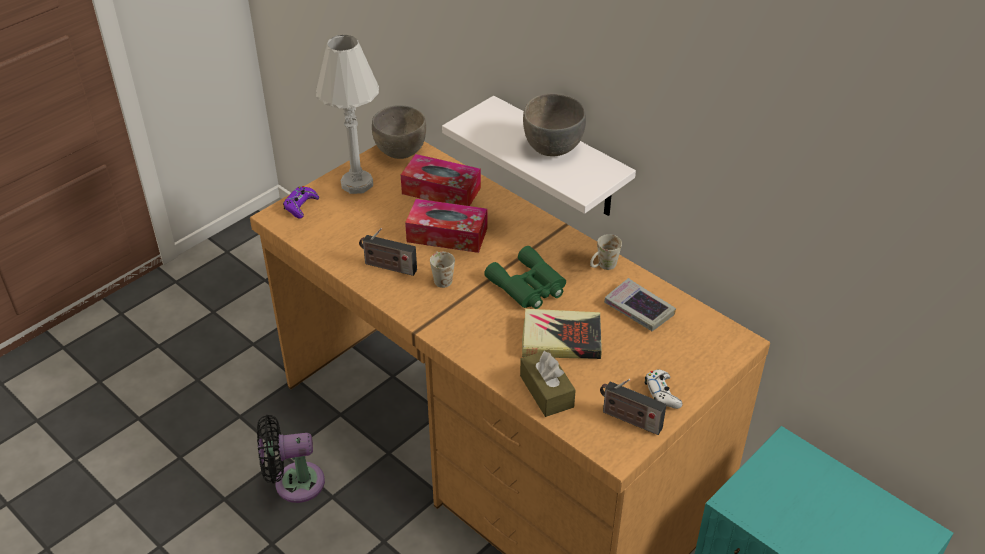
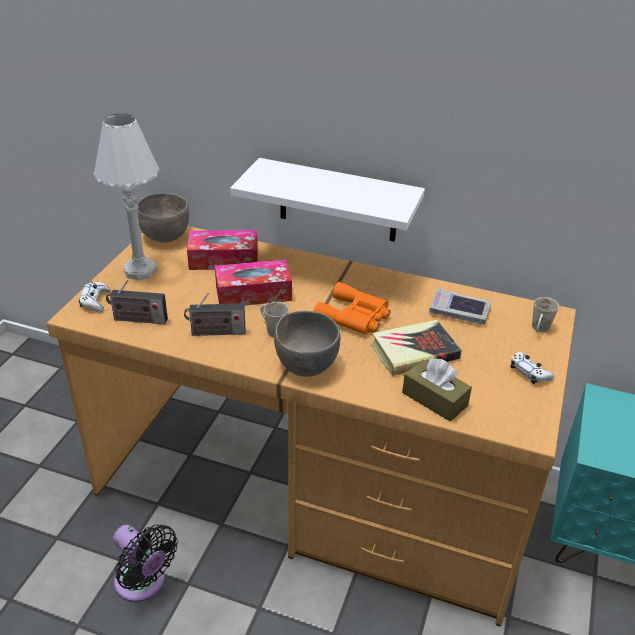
camera: 25 degrees left, 5 degrees down
black fan [257,415,325,503] -> black fan turned 105 degrees counterclockwise [113,525,178,602]
purple game controller [283,186,319,219] -> white game controller [79,281,110,312]
green binoculars [484,246,566,309] -> orange binoculars [314,282,391,335]
grey bowl [523,93,586,156] -> grey bowl moved to [274,311,340,377]
white mug [590,234,622,270] -> white mug moved to [532,297,559,332]
radio [600,379,666,435] -> radio moved to [106,279,168,324]

